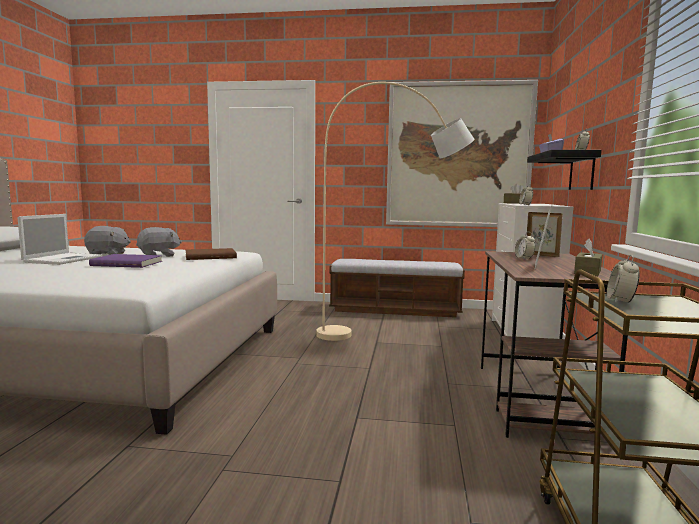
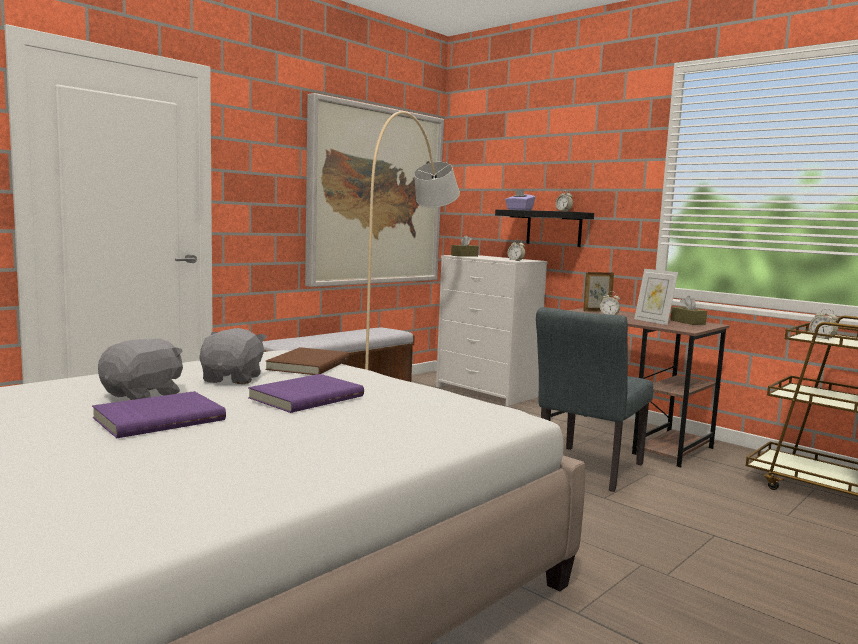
camera: 55 degrees left, 0 degrees up
laptop [17,214,102,265] -> purple book [92,391,226,438]
none -> grey chair [536,307,653,492]

